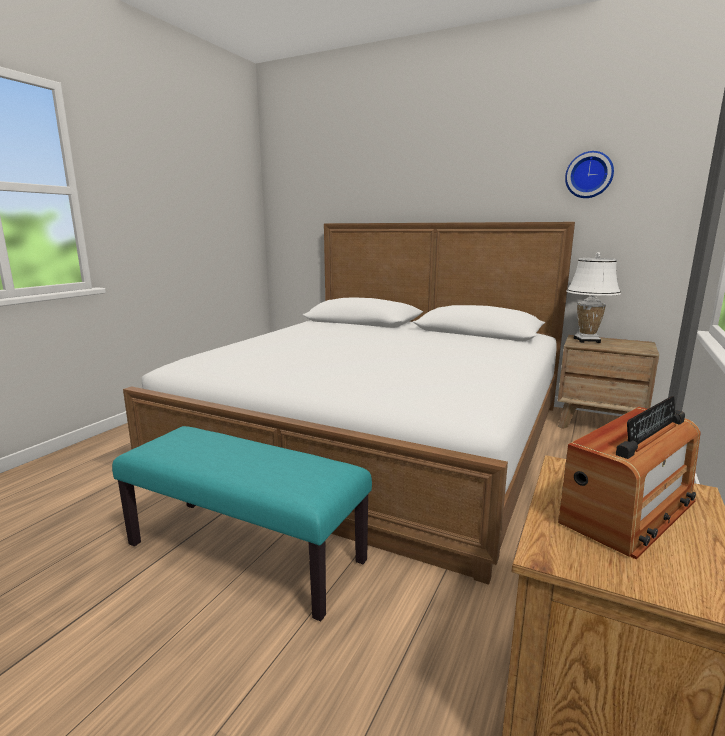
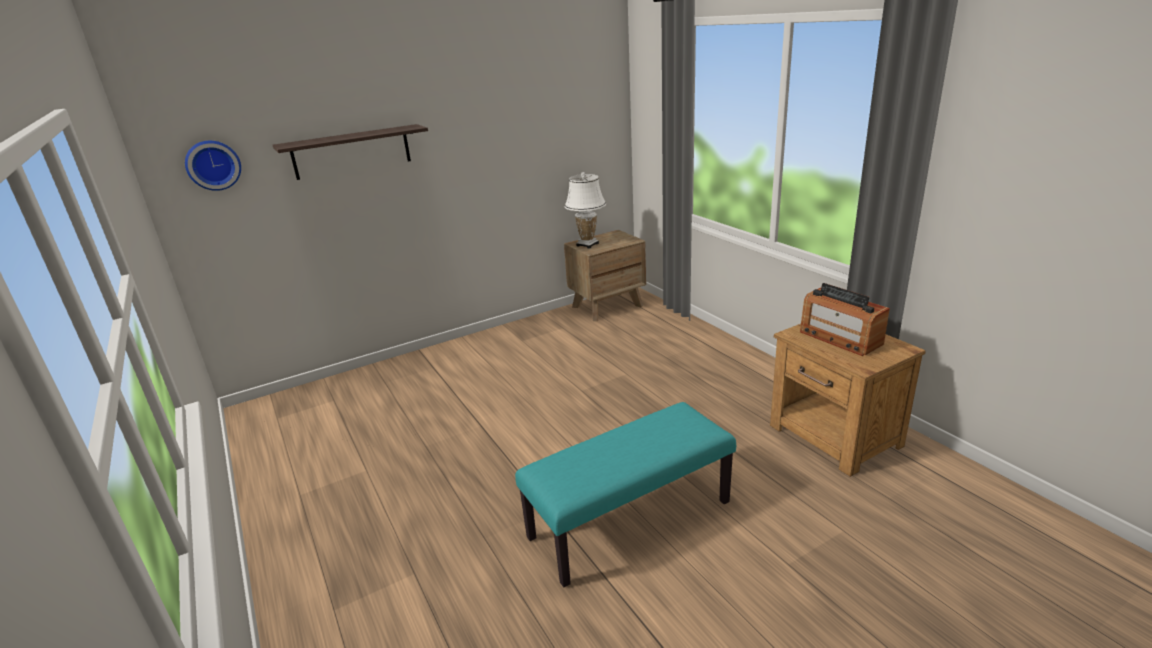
camera: 55 degrees left, 10 degrees up
white bed [123,222,575,585] -> none
radio [558,396,700,559] -> radio turned 150 degrees clockwise [800,283,890,356]
wall clock [565,151,614,198] -> wall clock moved to [185,141,241,191]
none -> shelf [273,124,428,180]

